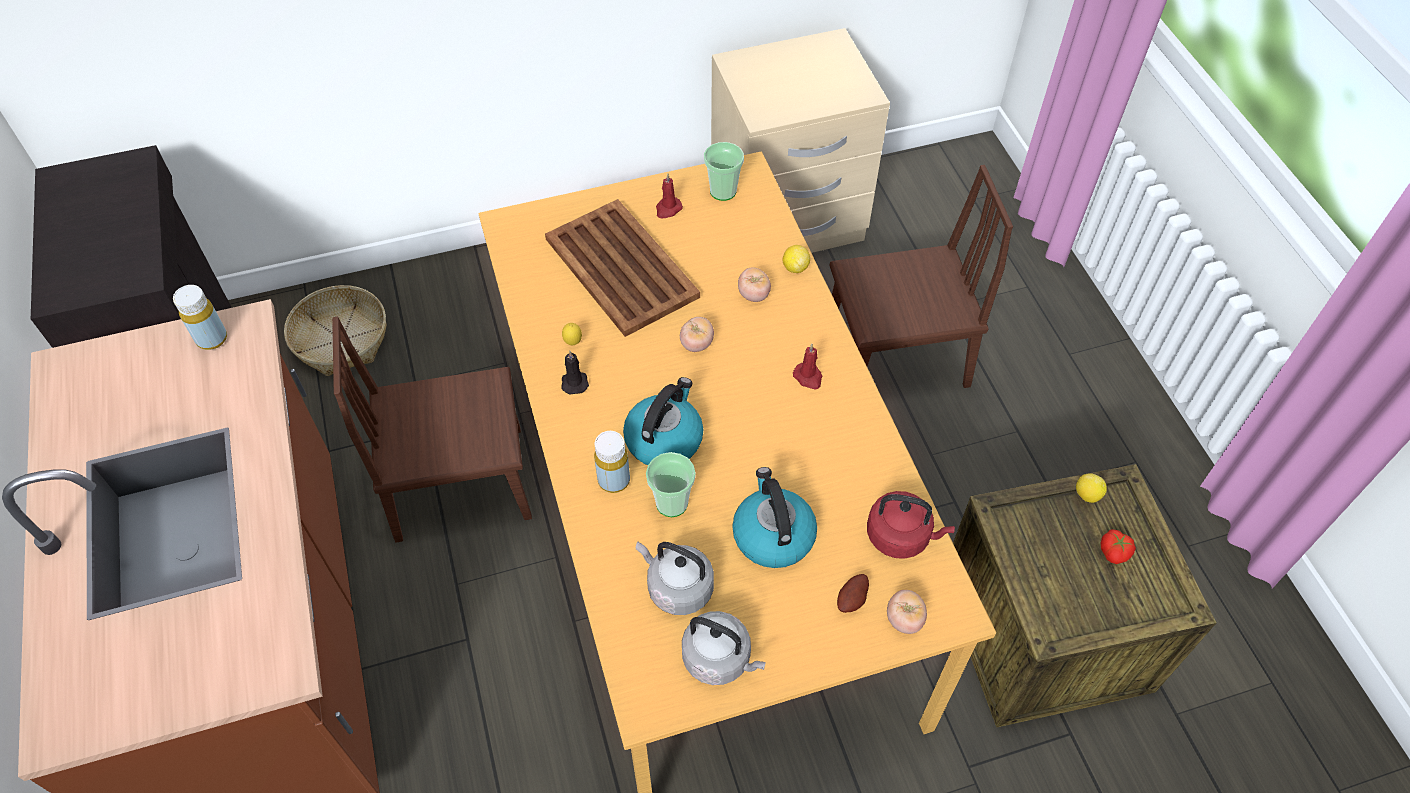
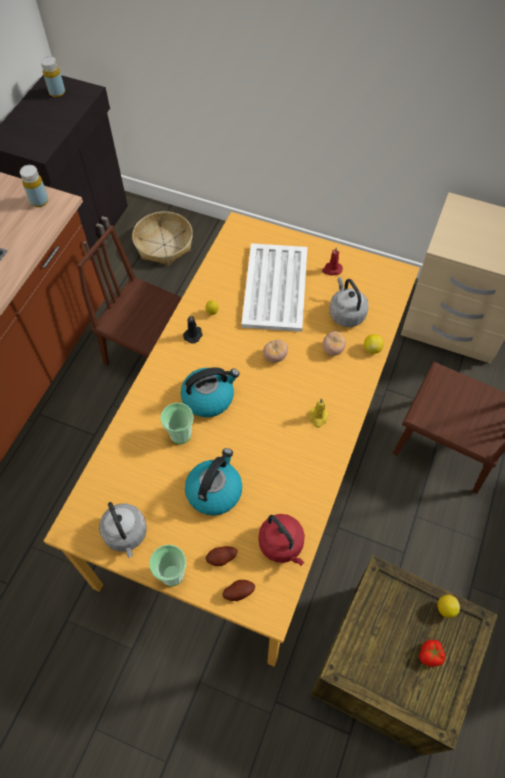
camera: 40 degrees right, 5 degrees up
brown tray [545,199,700,337] -> white tray [241,243,307,332]
yellow bottle [594,431,630,493] -> yellow bottle moved to [41,56,65,97]
grey kettle [636,542,714,615] -> grey kettle moved to [329,277,368,327]
cup [704,142,744,201] -> cup moved to [149,544,186,586]
red candle [793,344,822,390] -> yellow candle [310,398,329,428]
tomato [887,590,927,634] -> potato [222,580,255,601]

